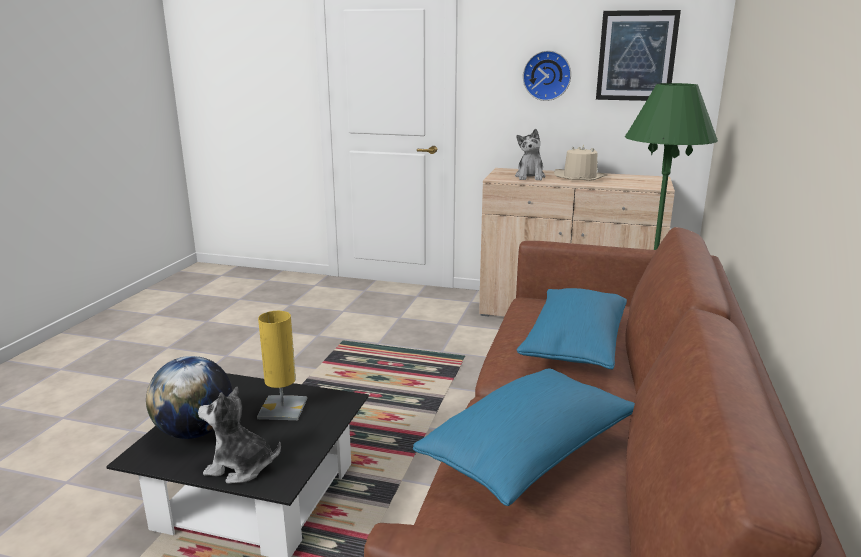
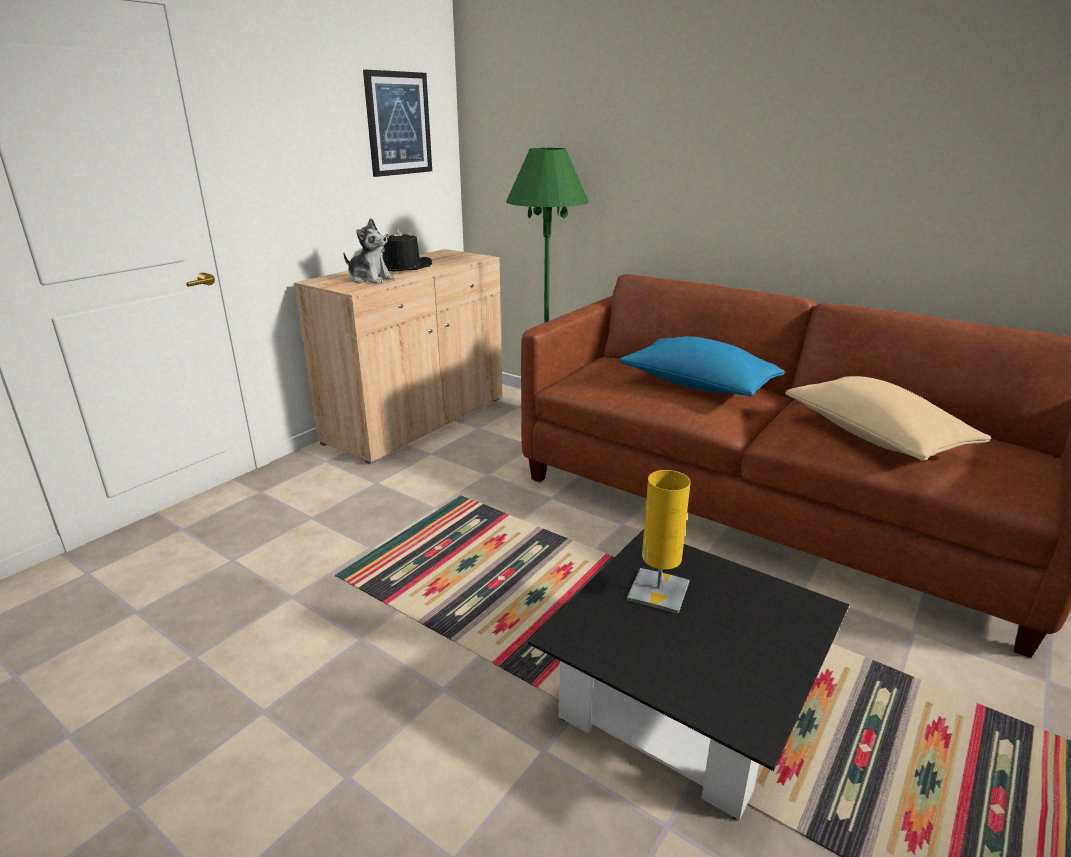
camera: 70 degrees left, 5 degrees up
globe [146,356,232,439] -> none
plush toy [198,387,281,484] -> none
blue pillow [413,369,635,506] -> beige pillow [785,376,991,461]
wall clock [523,50,571,101] -> none
beige hat [554,145,608,181] -> black hat [382,230,432,271]

